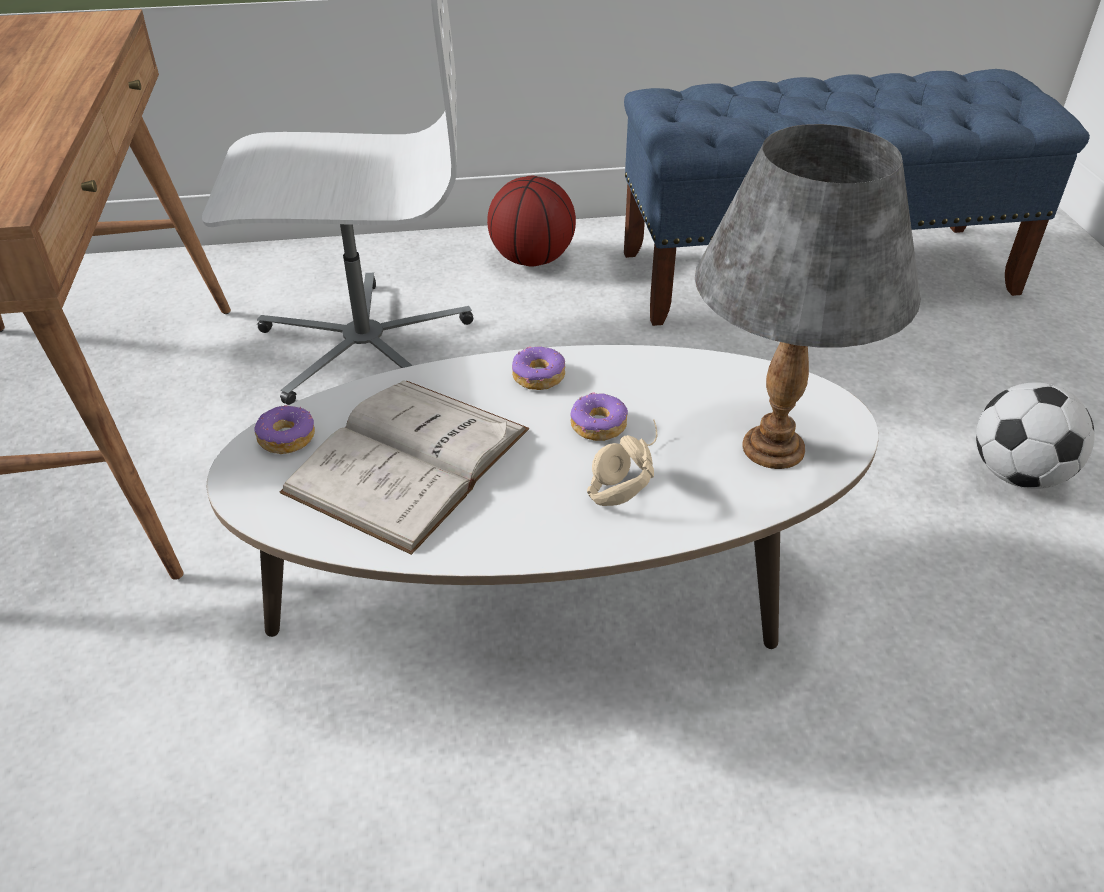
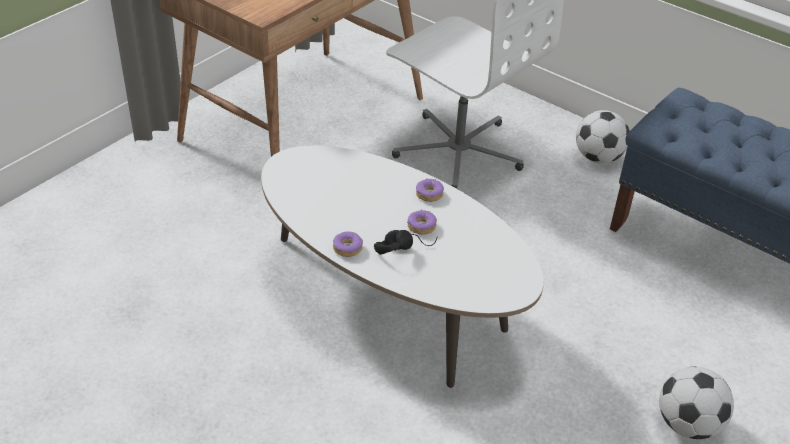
camera: 45 degrees right, 0 degrees up
donut [254,405,315,454] -> donut moved to [333,232,363,257]
white book [280,380,529,555] -> none
basketball [487,176,576,267] -> football [576,110,630,163]
beige headphones [587,419,657,506] -> black headphones [374,230,438,255]
grey table lamp [695,124,921,469] -> none

